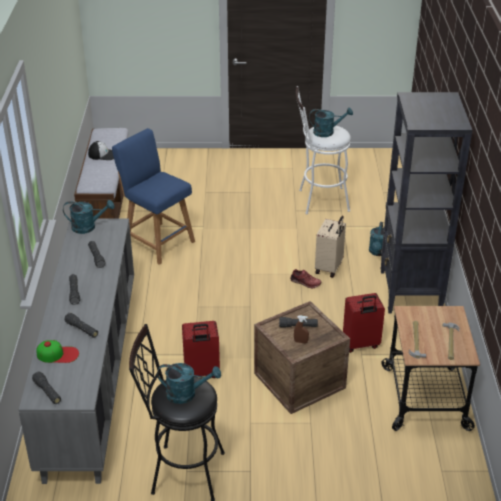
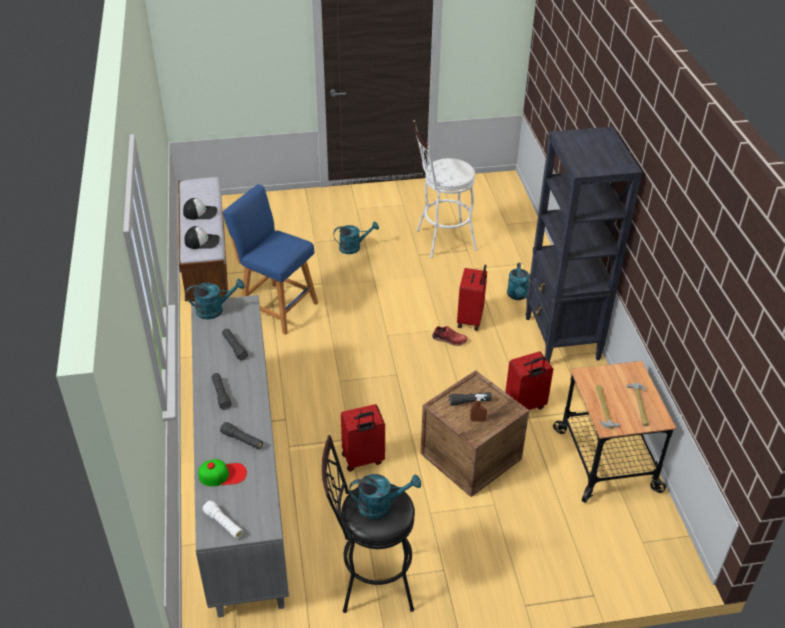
camera: 10 degrees left, 5 degrees up
black flashlight [32,371,61,404] -> white flashlight [203,501,243,538]
turquoise watering can [309,107,353,137] -> turquoise watering can moved to [333,221,379,254]
beige suitcase [315,216,346,278] -> red suitcase [457,264,487,331]
none -> cap [184,226,220,249]

